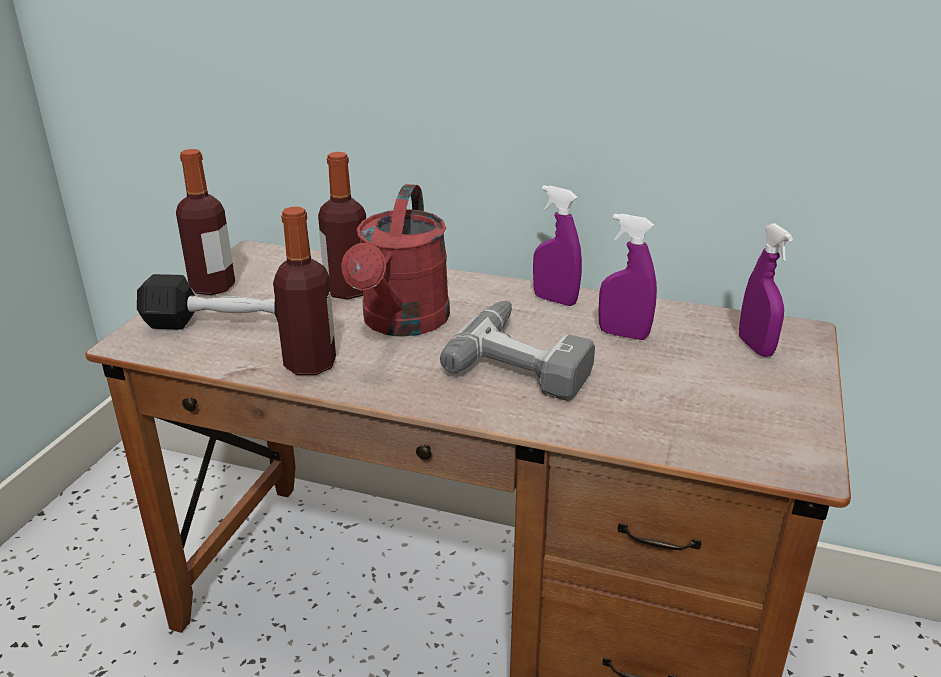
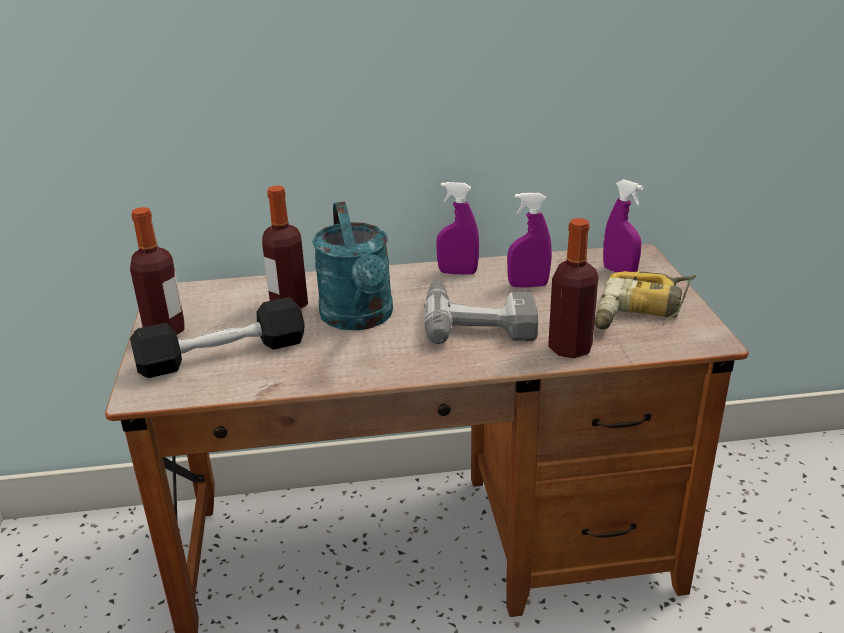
camera: 25 degrees left, 0 degrees up
bottle [273,207,336,375] -> bottle moved to [548,218,598,358]
red watering can [341,184,450,337] -> turquoise watering can [312,202,393,330]
none -> power drill [594,271,696,330]

